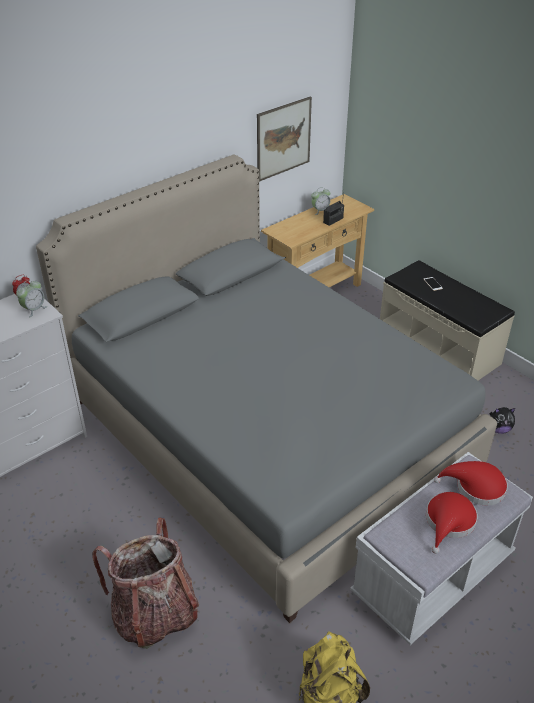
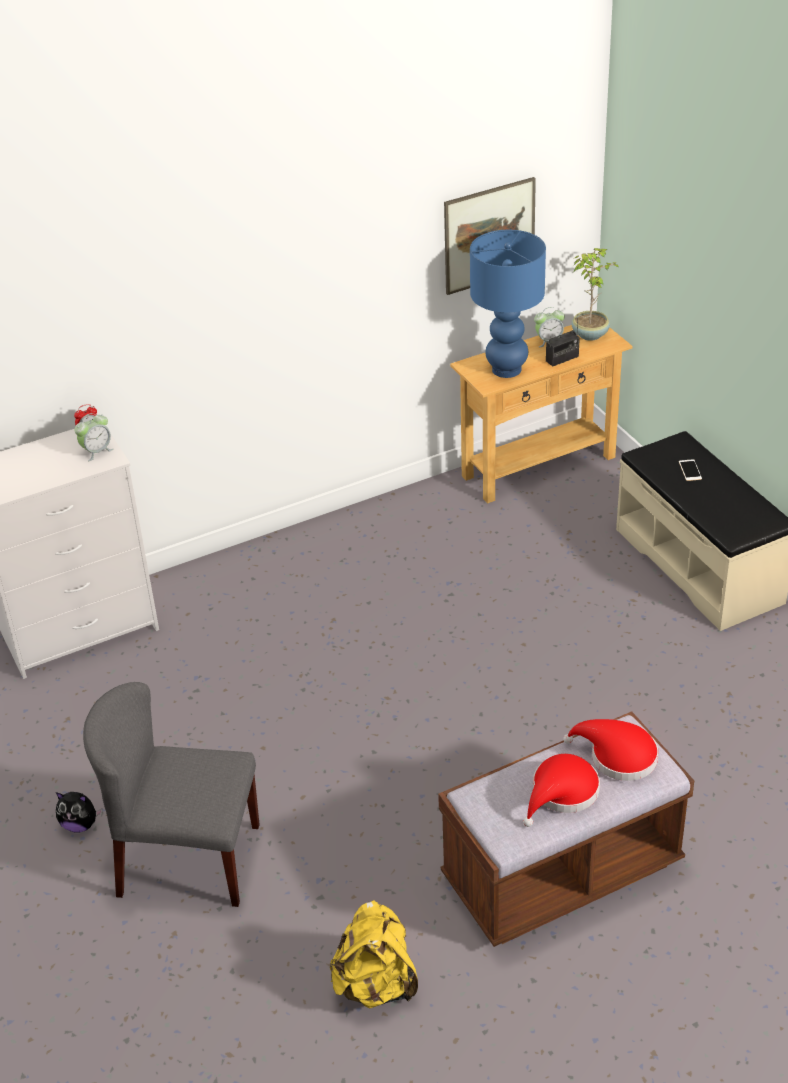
camera: 15 degrees right, 0 degrees up
grey bed [36,155,497,623] -> none
backpack [92,517,199,649] -> grey chair [83,682,260,907]
white bench [350,452,533,645] -> brown bench [438,711,694,947]
plush toy [490,407,515,434] -> plush toy moved to [56,792,103,832]
none -> blue table lamp [470,230,546,378]
none -> potted plant [571,248,619,341]

